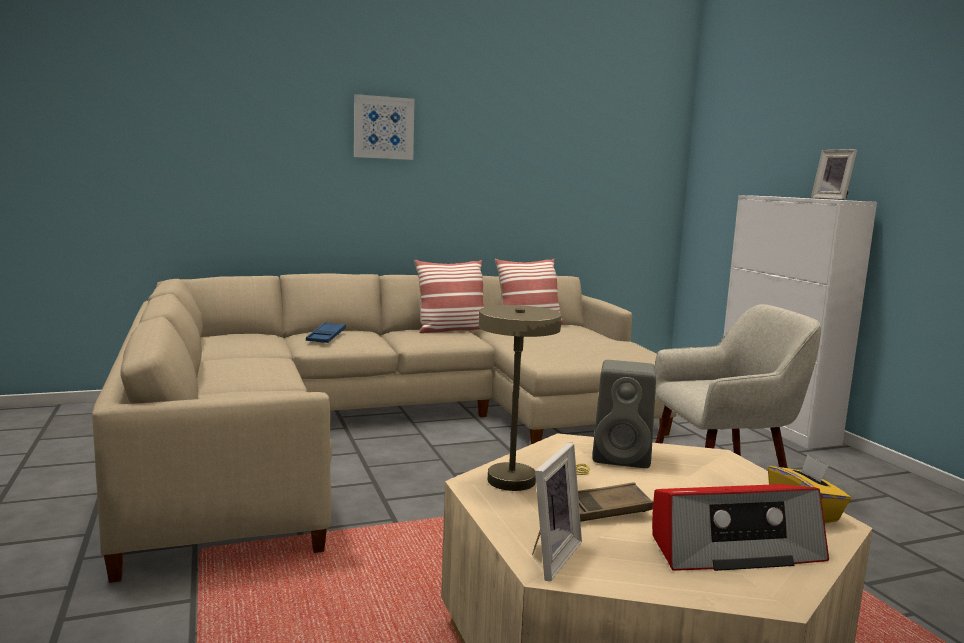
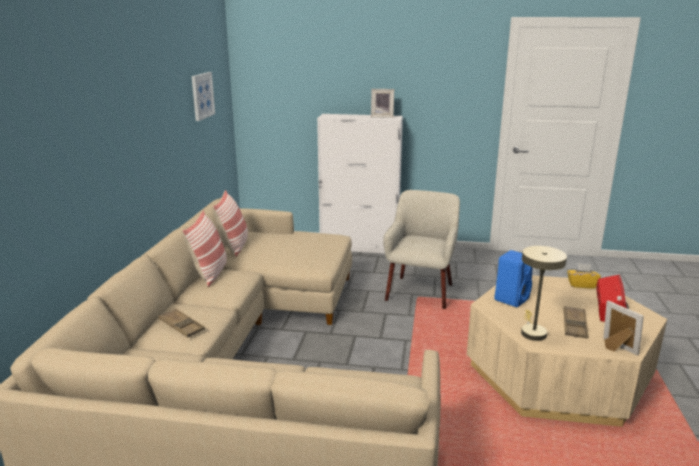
camera: 60 degrees left, 10 degrees up
blue tray [306,322,346,343] -> brown tray [158,308,205,338]
picture [354,94,415,160] -> picture moved to [192,72,215,121]
grey speaker [592,360,656,468] -> blue speaker [494,250,533,307]

